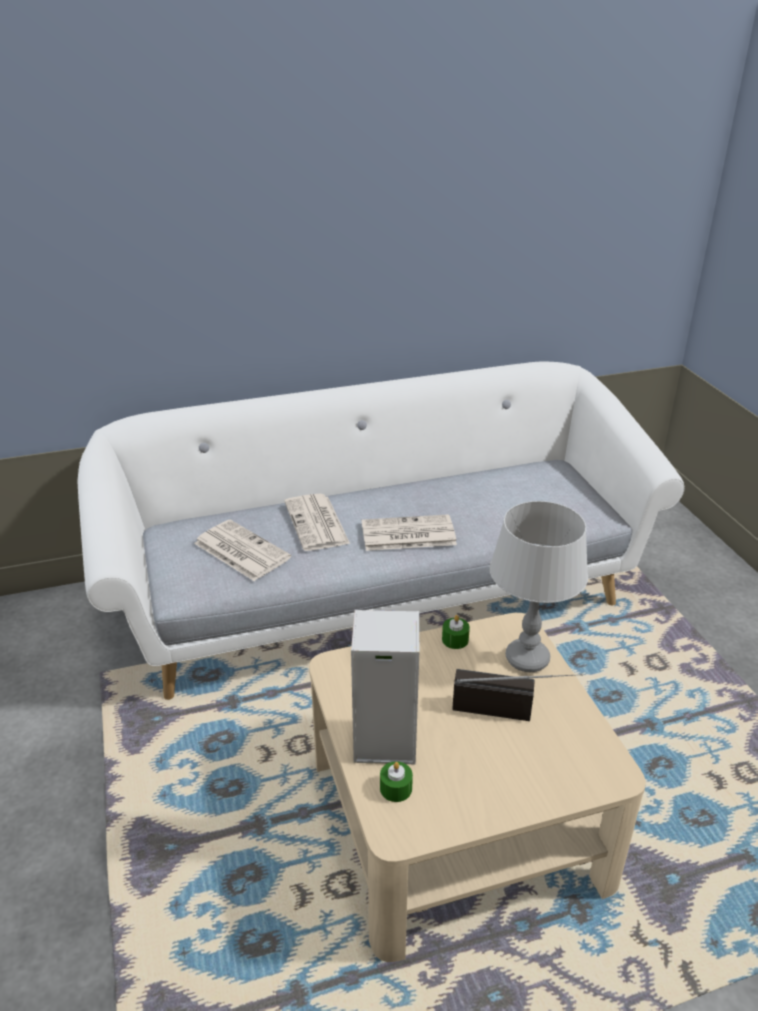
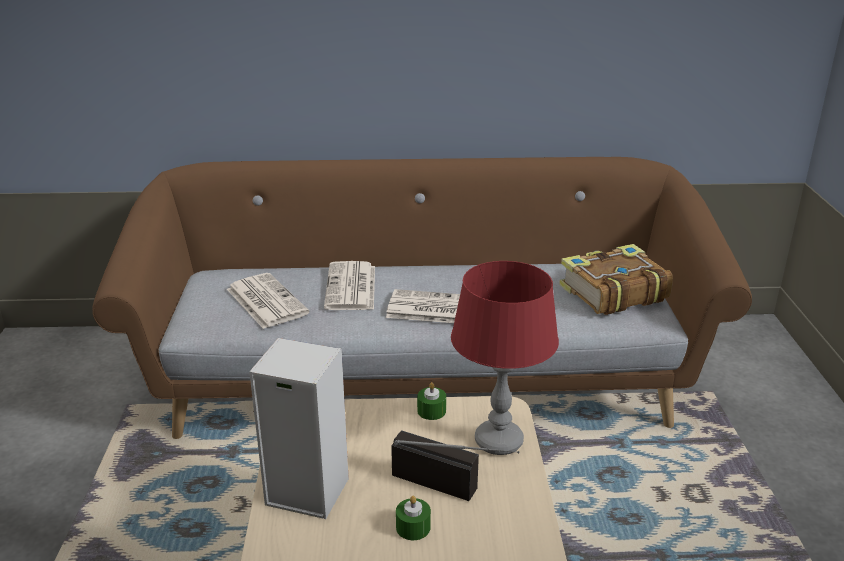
camera: 15 degrees right, 5 degrees down
white sofa [78,361,684,700] -> brown sofa [92,157,752,439]
green candle [380,761,413,802] -> green candle moved to [396,496,431,540]
grey table lamp [490,501,588,672] -> red table lamp [451,261,559,455]
none -> book [559,244,673,315]

